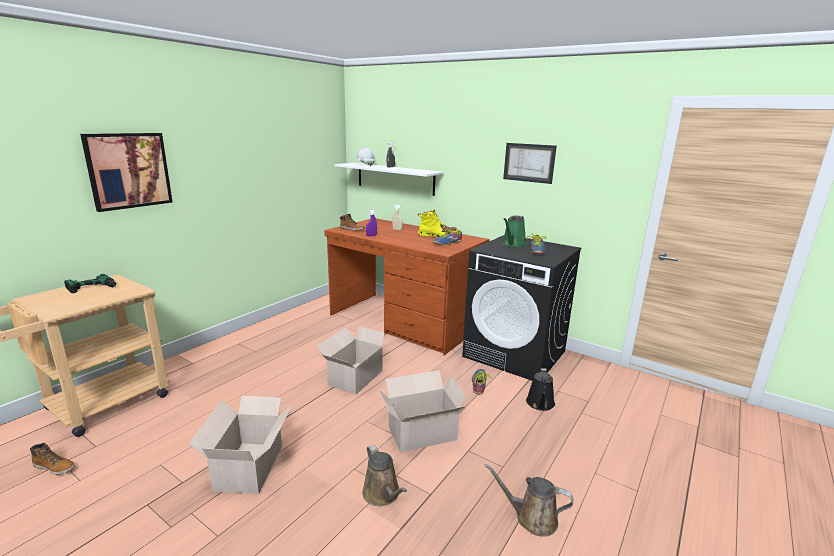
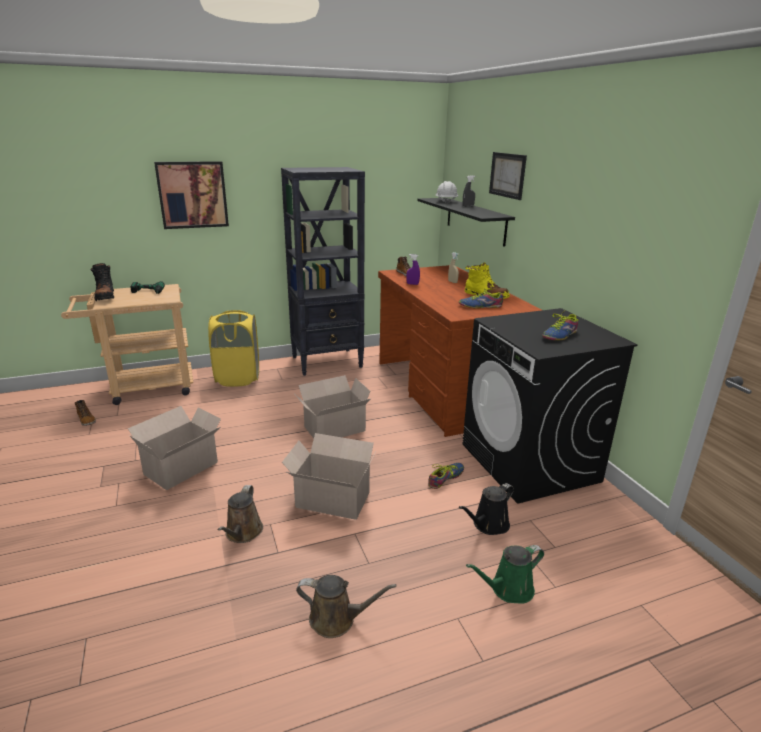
camera: 35 degrees right, 5 degrees up
white shelf [334,163,444,196] -> black shelf [418,198,515,247]
brown watering can [484,463,573,537] -> brown watering can turned 135 degrees clockwise [296,575,397,638]
green watering can [502,215,527,247] -> green watering can moved to [466,545,544,603]
picture [503,143,557,184] -> picture moved to [489,152,527,200]
none -> black boot [90,263,114,301]
none -> yellow laundry basket [208,310,259,387]
none -> black bookcase [281,167,365,376]

